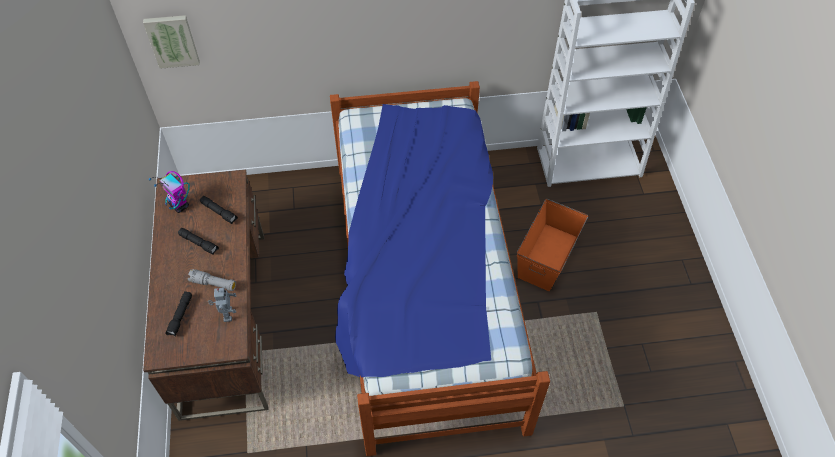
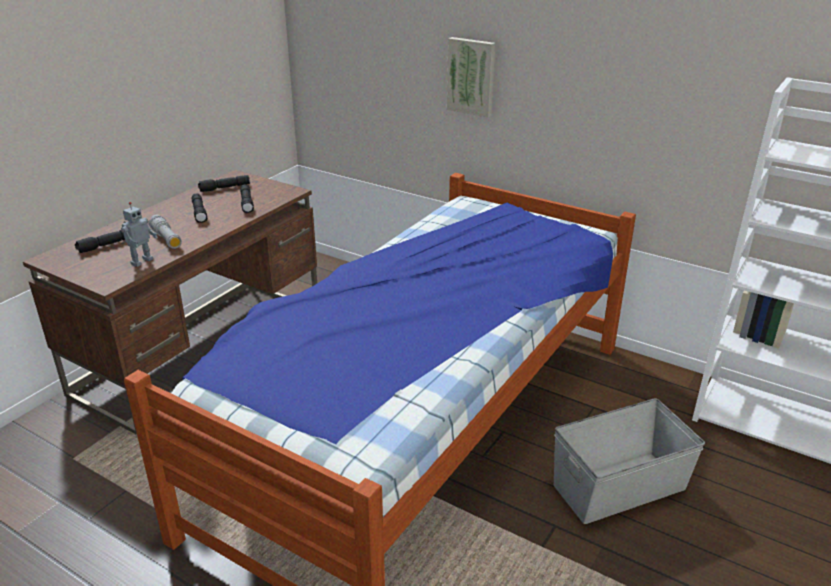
camera: 40 degrees right, 25 degrees down
picture [143,15,200,69] -> picture moved to [447,37,495,117]
toy robot [149,171,190,213] -> black flashlight [198,175,250,192]
orange storage box [517,199,588,291] -> grey storage box [554,399,705,524]

